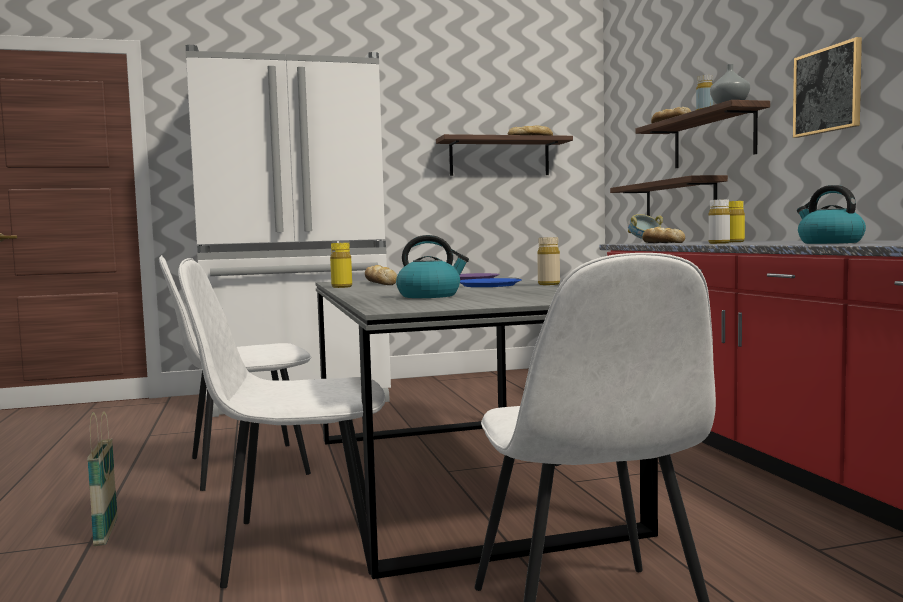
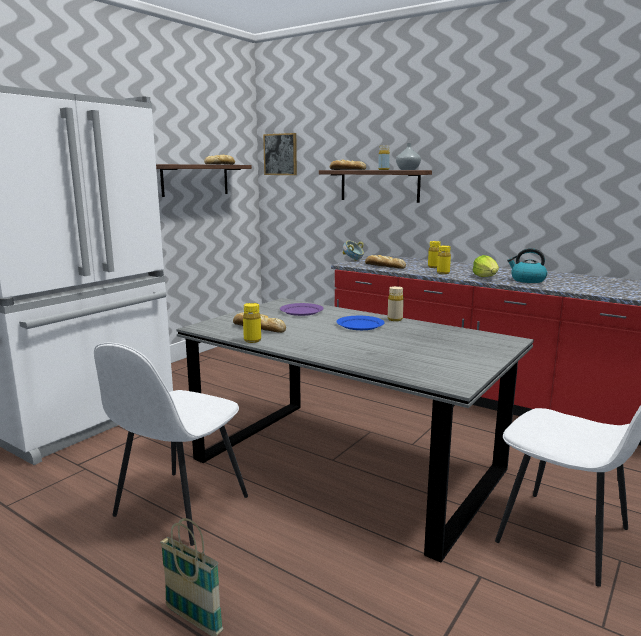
camera: 40 degrees left, 10 degrees up
white chair [178,258,385,588] -> none
kettle [396,235,469,298] -> none
shelf [610,175,728,216] -> none
white bottle [708,199,730,244] -> yellow bottle [437,246,451,274]
picture [793,37,862,138] -> picture moved to [263,133,297,175]
none -> lettuce [472,255,499,277]

